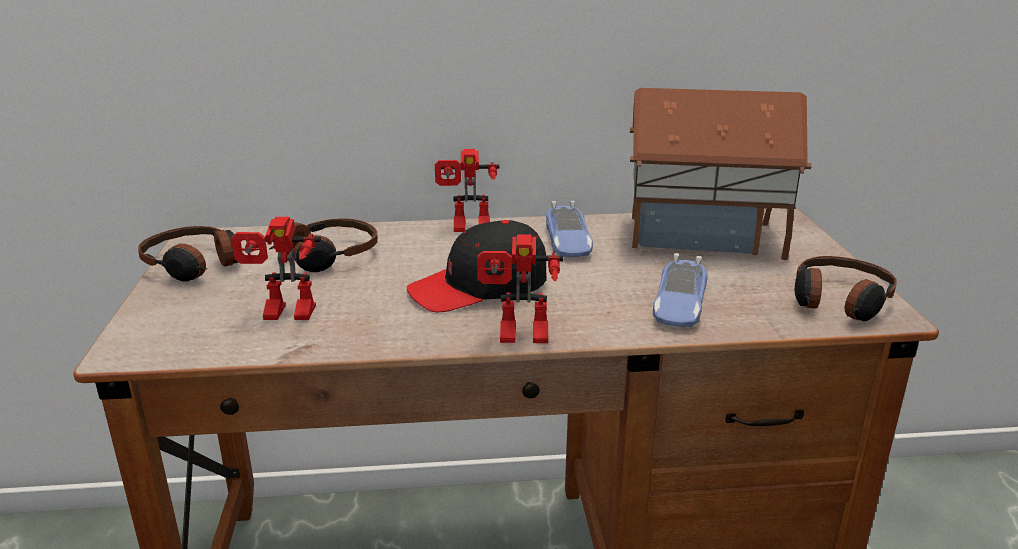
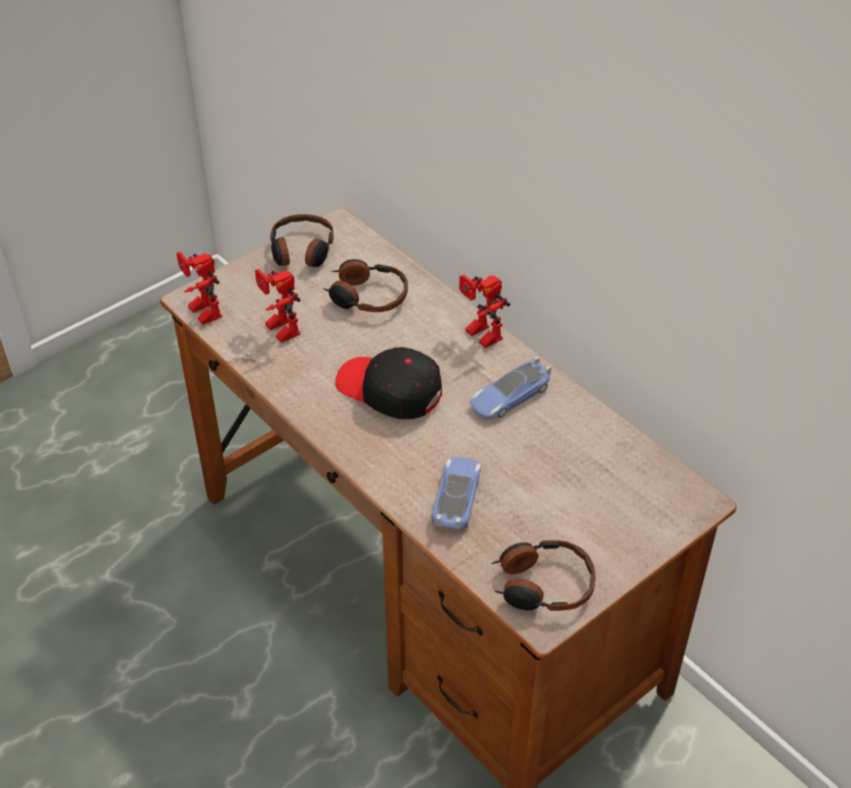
camera: 55 degrees right, 20 degrees up
toy robot [477,234,563,343] -> toy robot moved to [176,252,222,325]
toy house [630,88,812,260] -> none
toy car [653,253,708,327] -> toy car turned 120 degrees clockwise [432,457,481,529]

